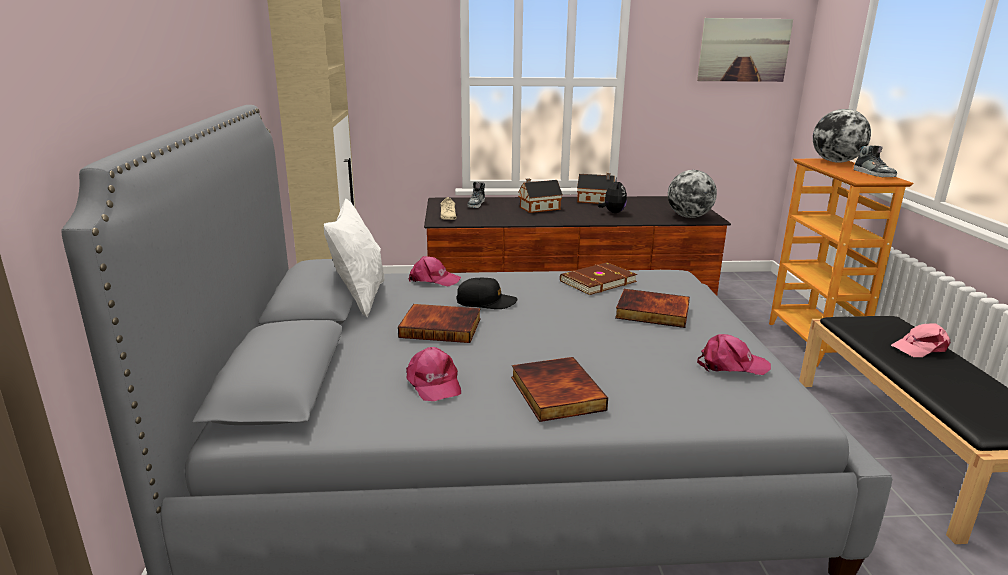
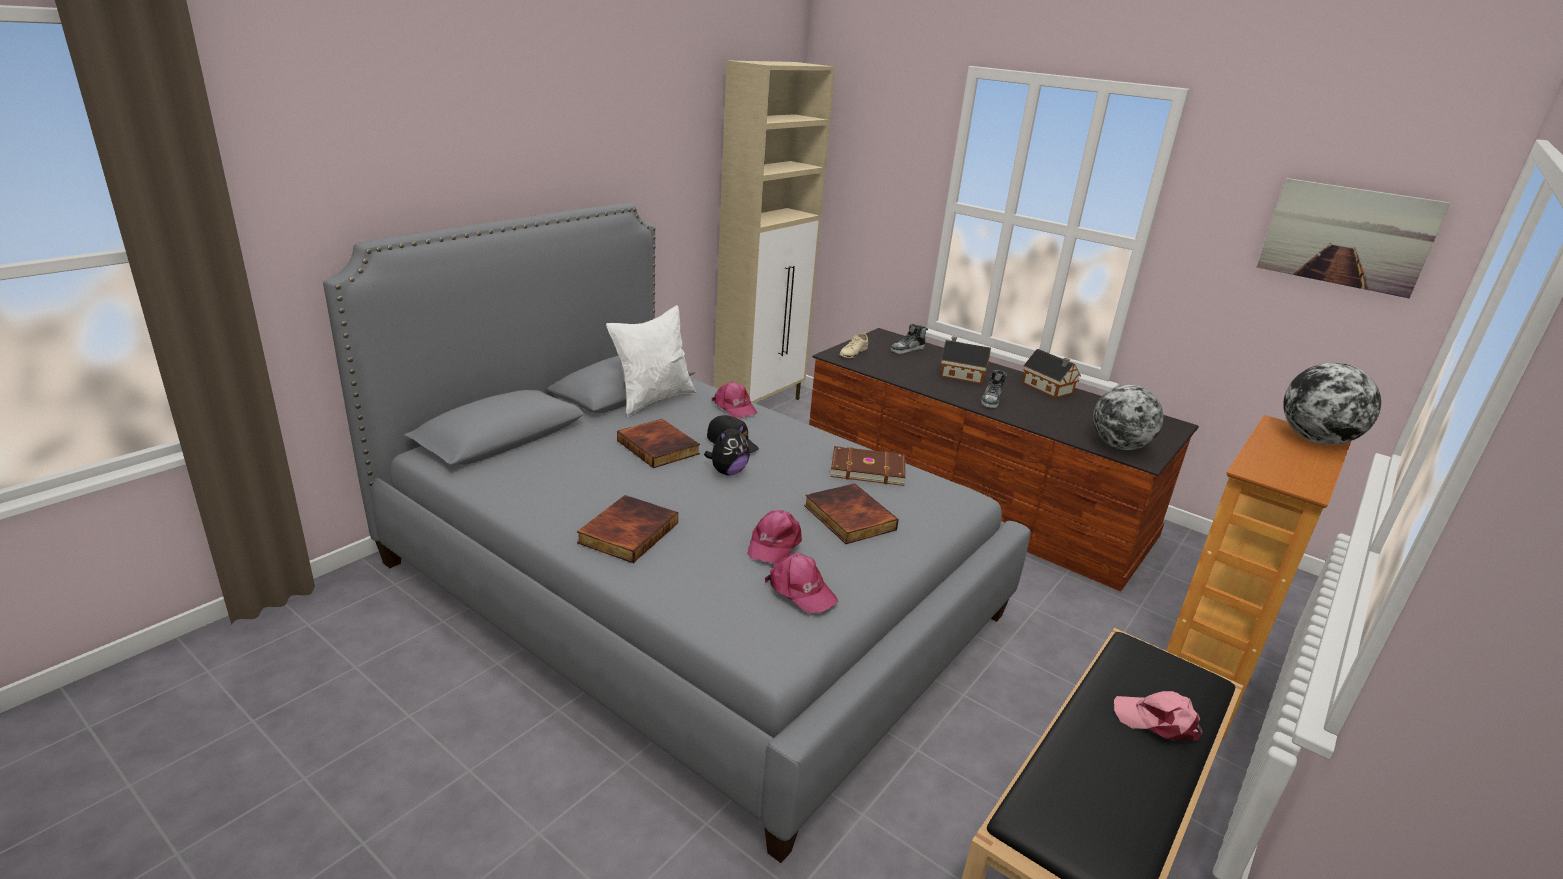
camera: 40 degrees right, 5 degrees up
pink cap [406,347,461,401] -> pink cap moved to [747,510,802,564]
plush toy [598,178,627,213] -> plush toy moved to [704,424,750,475]
shoe [854,145,897,177] -> shoe moved to [981,370,1007,408]

